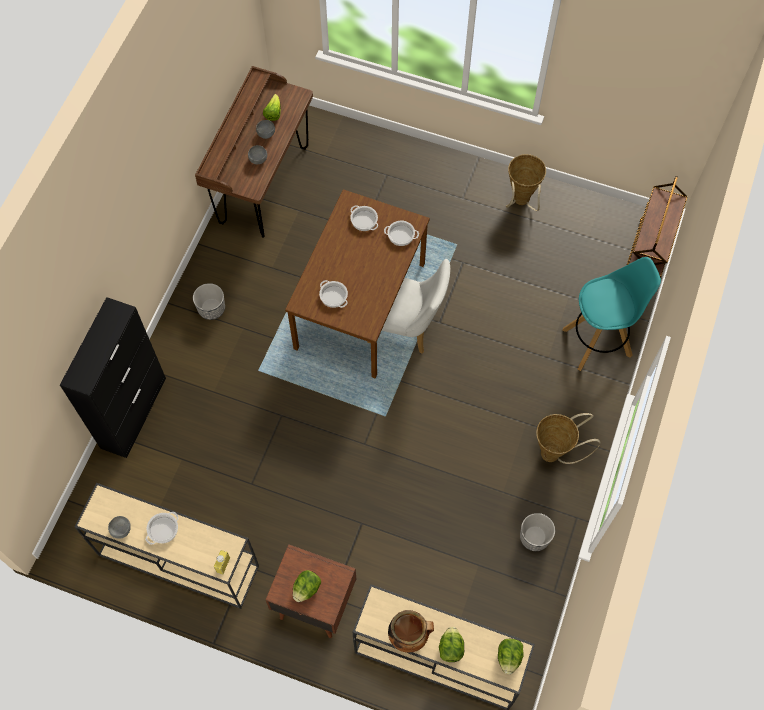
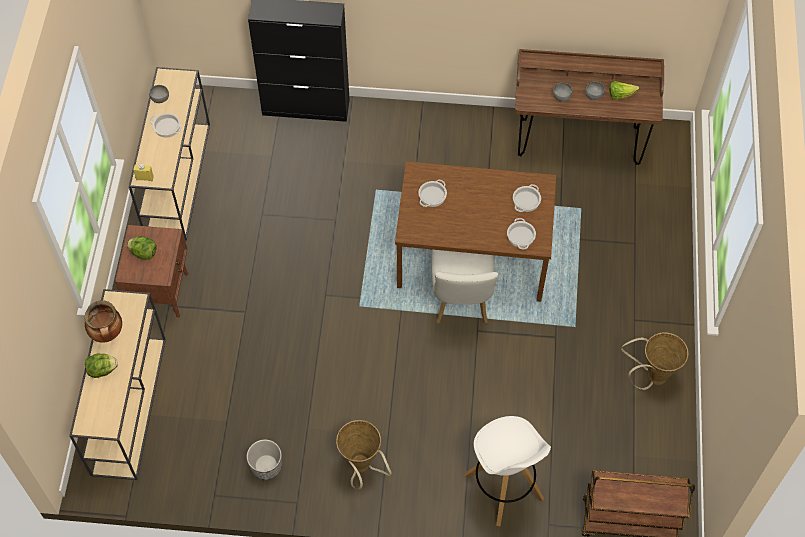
camera: 75 degrees right, 5 degrees down
planter [193,283,225,320] -> none
lettuce [498,639,524,674] -> none
turquoise stool [562,257,661,371] -> white stool [464,416,551,526]

